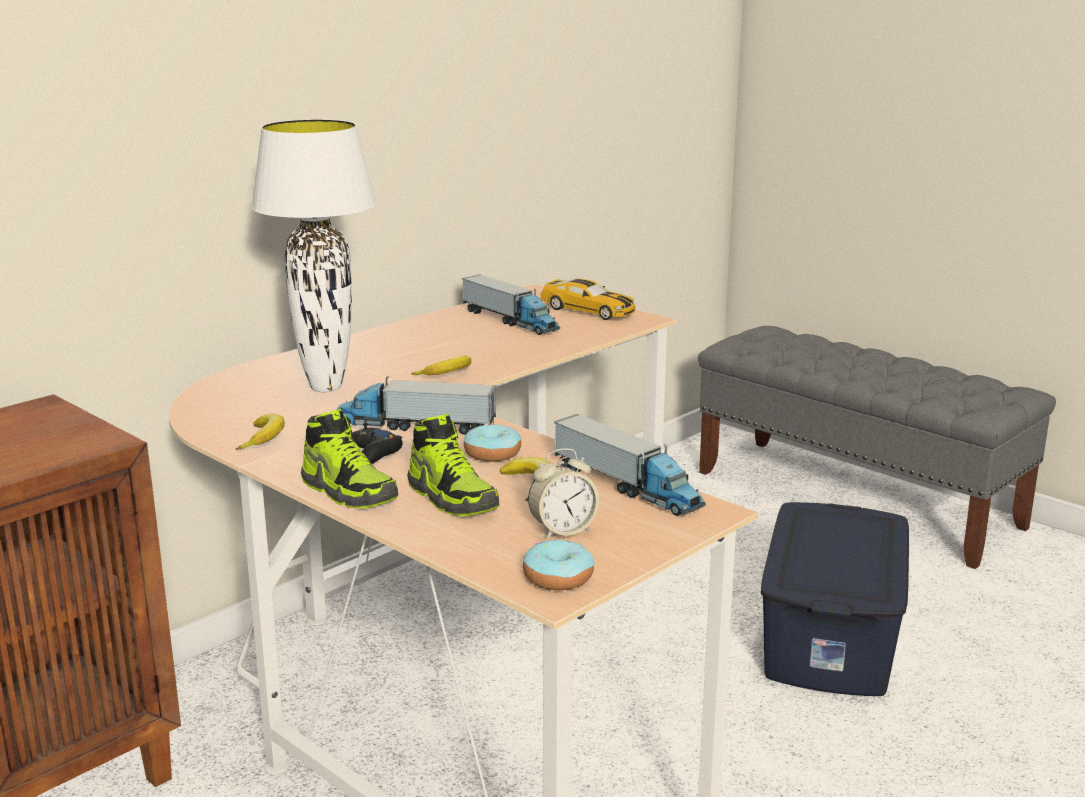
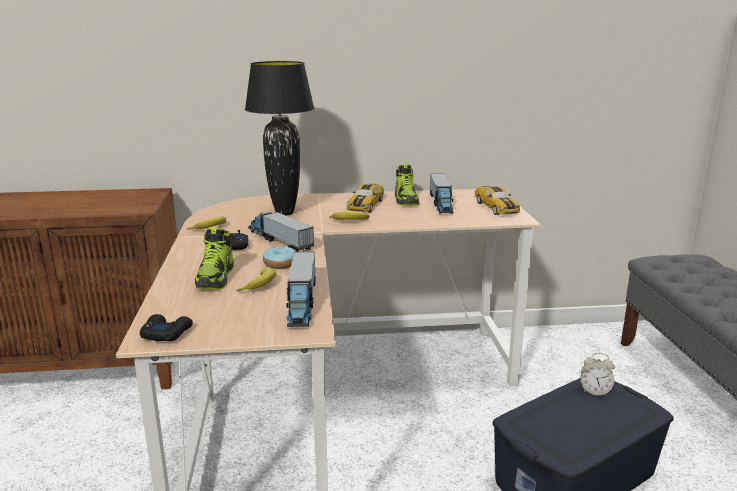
camera: 40 degrees right, 0 degrees up
white table lamp [251,119,376,392] -> black table lamp [245,61,315,216]
shoe [301,408,398,509] -> shoe moved to [395,164,419,205]
donut [523,539,595,590] -> black game controller [140,314,193,341]
alarm clock [528,448,599,539] -> alarm clock moved to [581,353,615,396]
none -> toy car [347,183,384,212]

